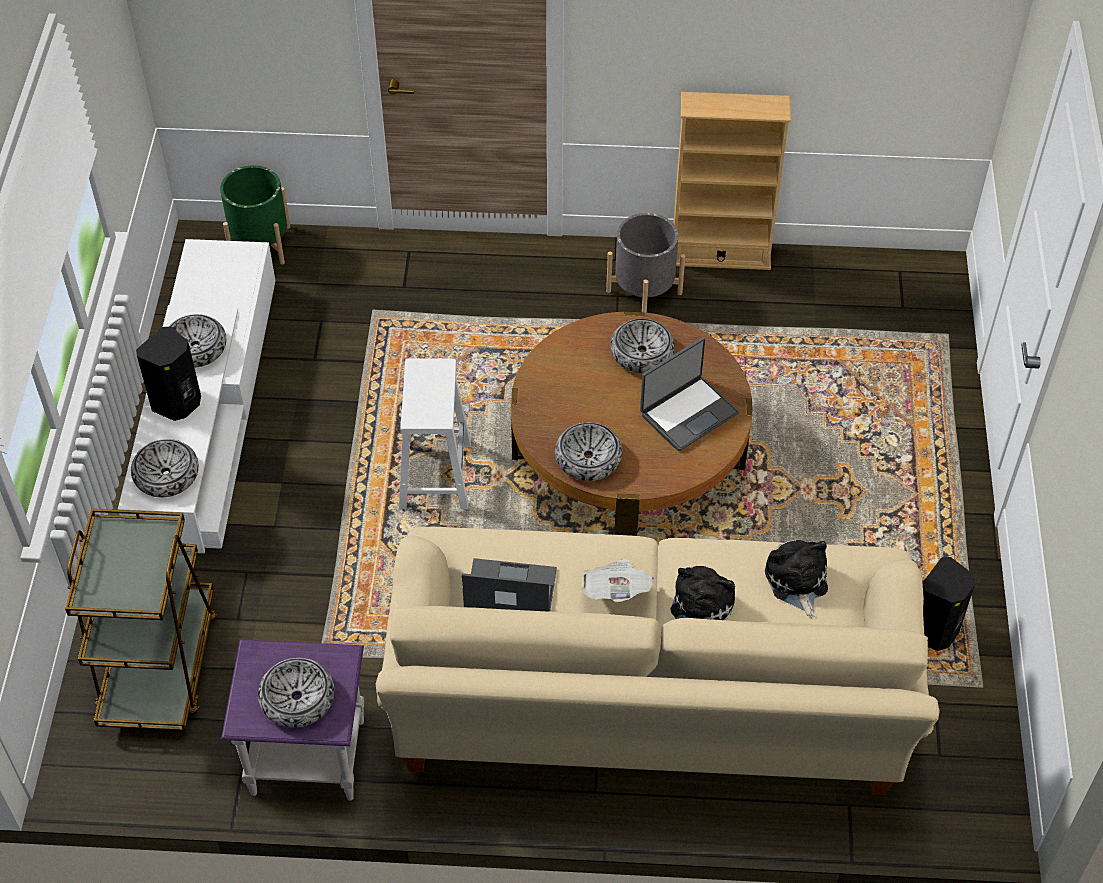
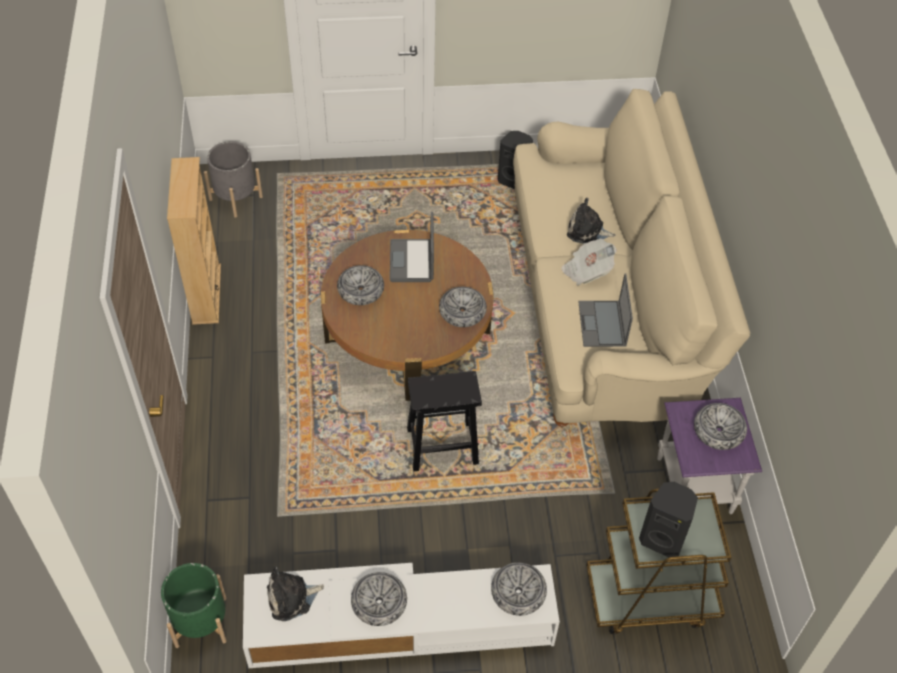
camera: 100 degrees left, 0 degrees up
black speaker [136,327,201,421] -> black speaker moved to [639,482,698,557]
white stool [399,359,471,509] -> black stool [407,371,482,472]
grey planter [606,213,685,313] -> grey planter moved to [204,141,263,218]
laptop [640,337,739,451] -> laptop turned 135 degrees counterclockwise [390,212,434,282]
plush toy [765,540,828,618] -> plush toy moved to [267,566,324,621]

